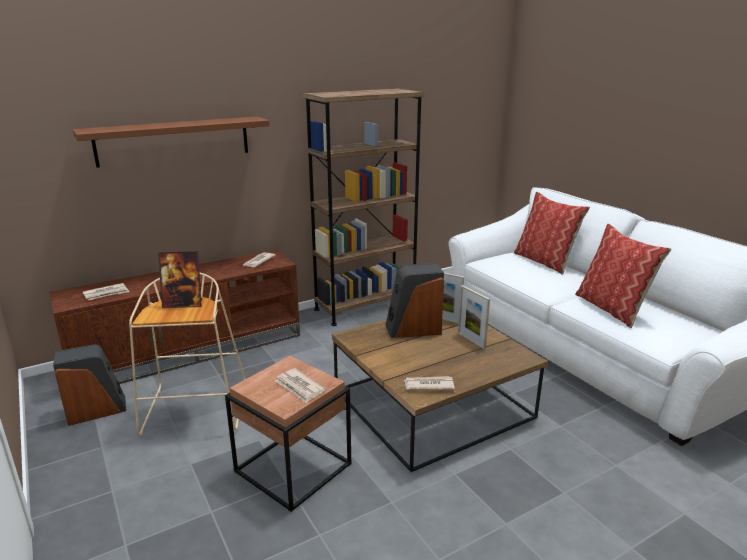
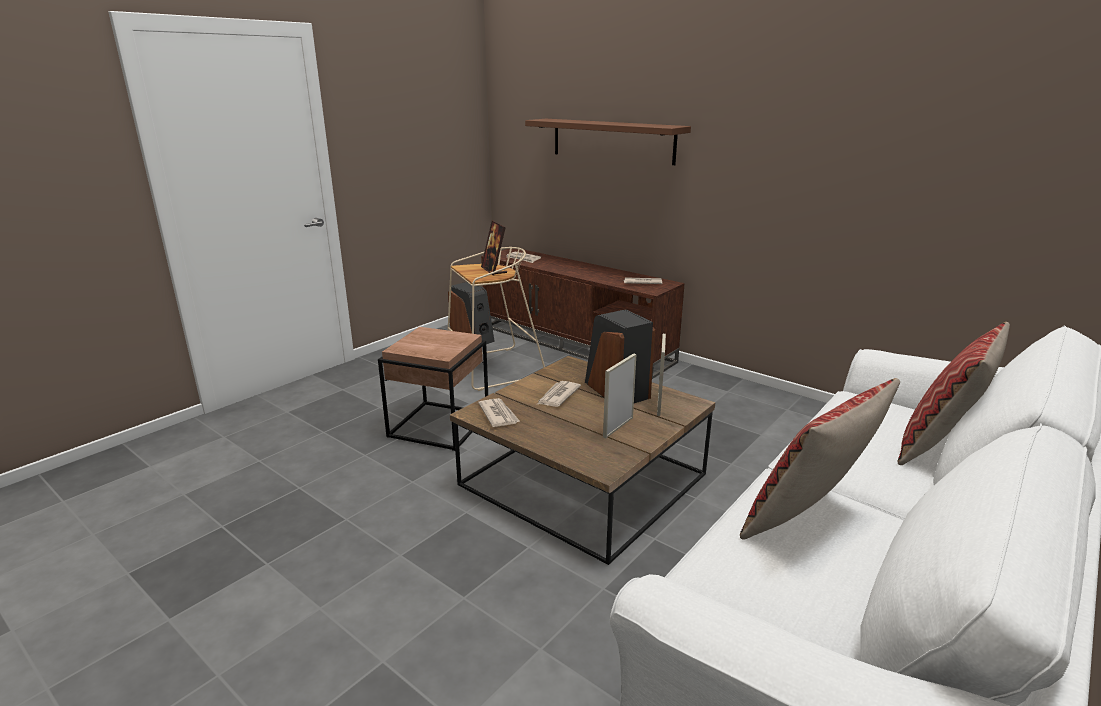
camera: 70 degrees right, 0 degrees up
newspaper [275,368,325,403] -> newspaper moved to [538,381,581,407]
brown bookcase [303,89,425,326] -> none

